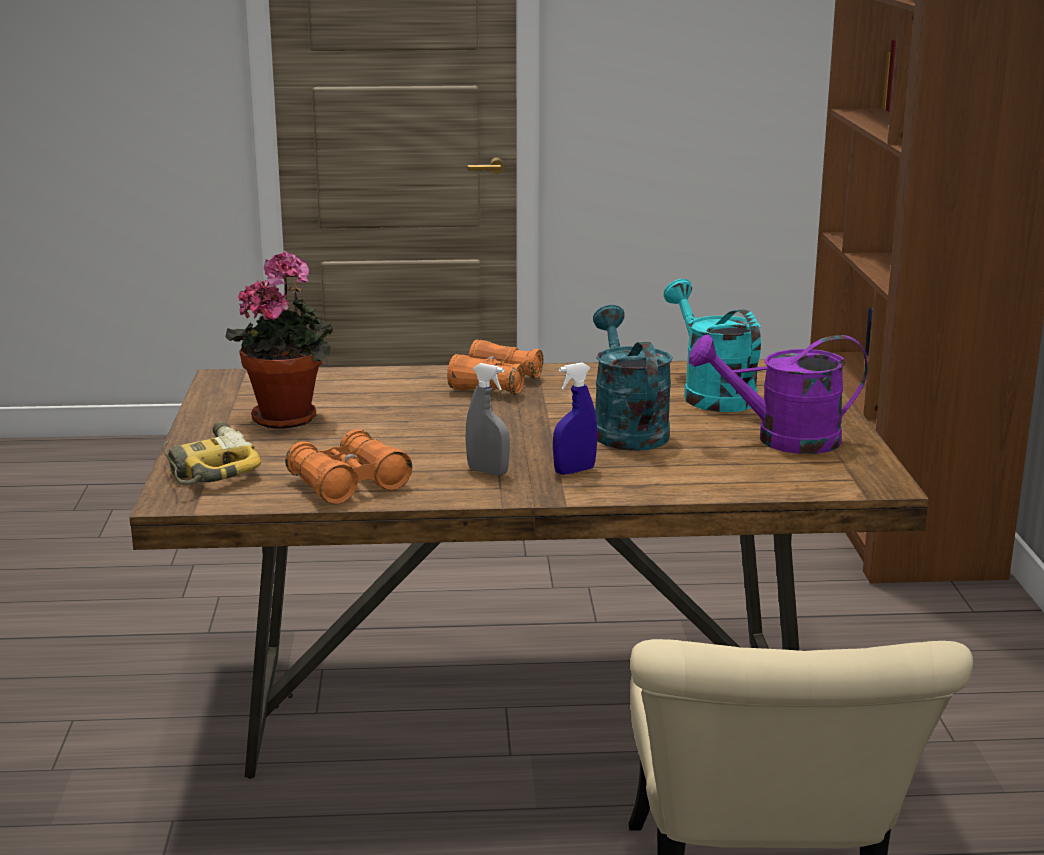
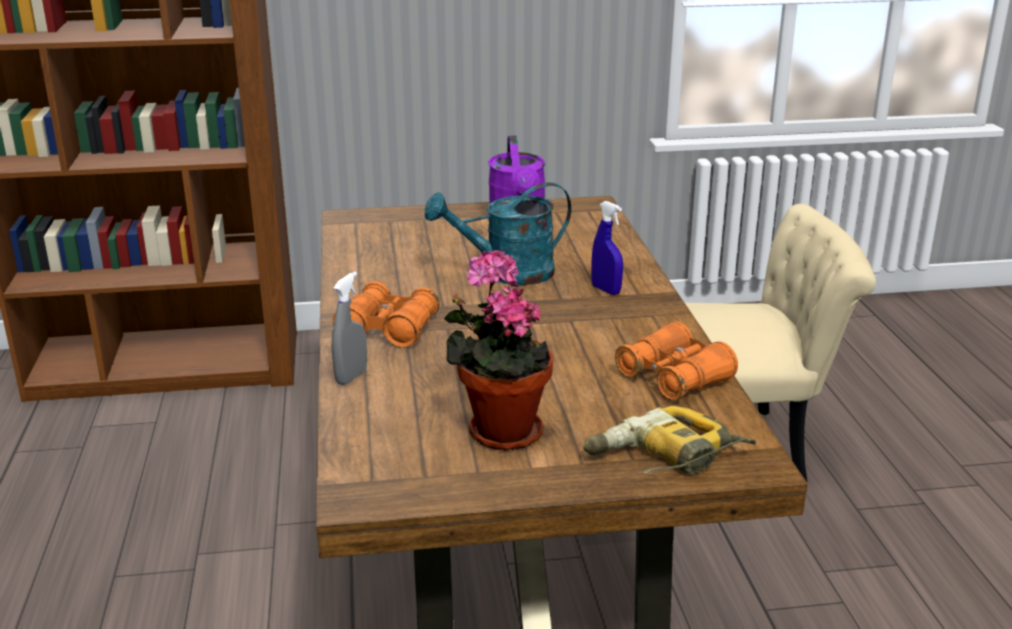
camera: 95 degrees left, 5 degrees up
grey spray bottle [465,363,510,475] -> grey spray bottle moved to [332,271,367,385]
turquoise watering can [664,279,761,412] -> none

